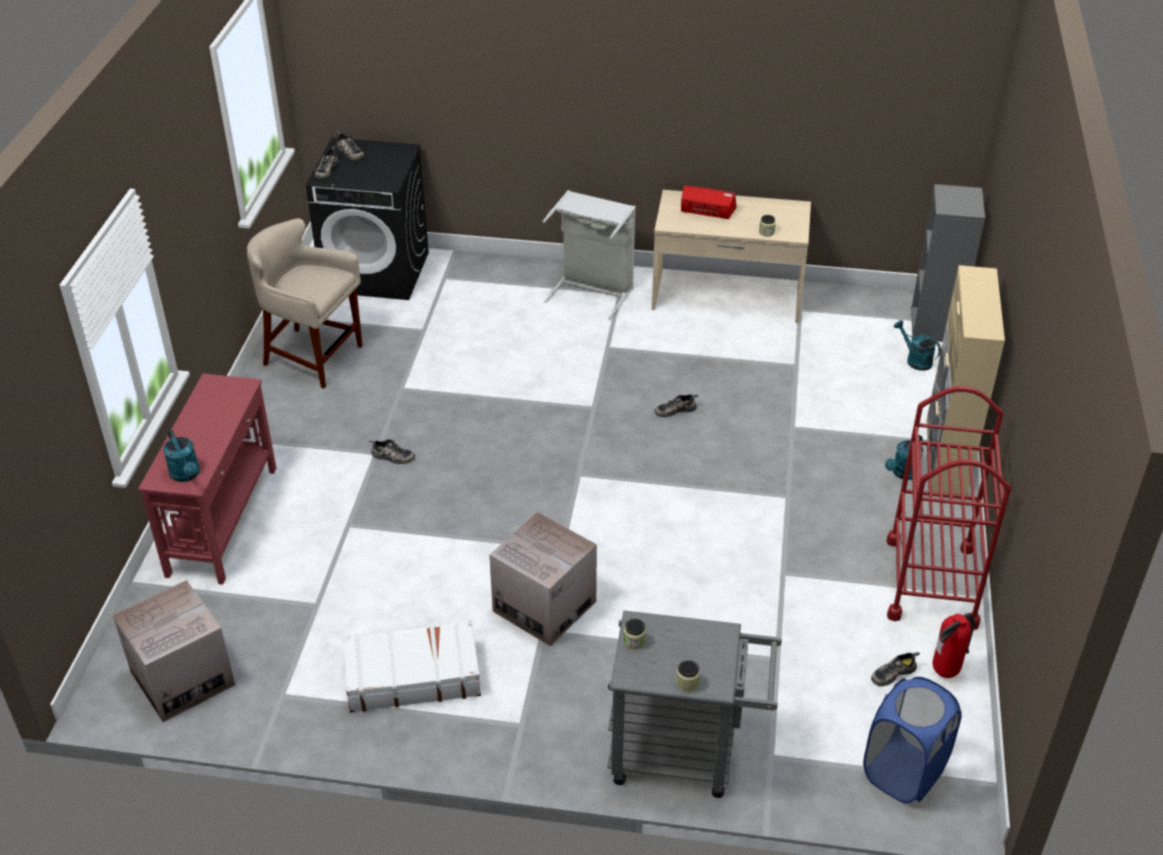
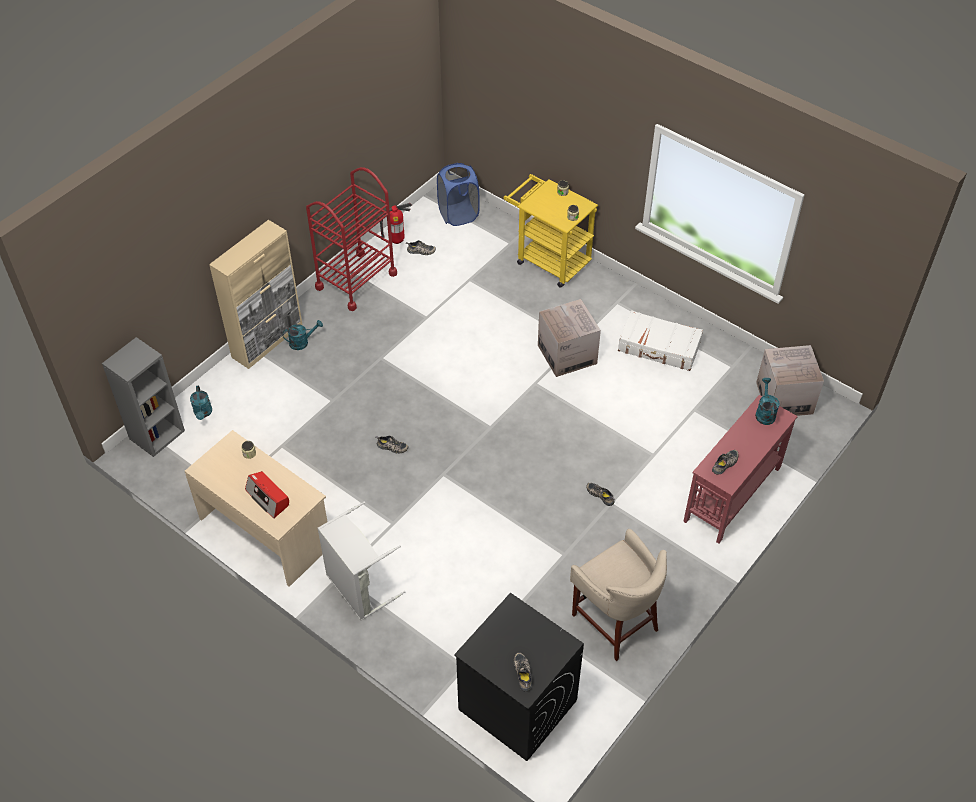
camera: 150 degrees left, 10 degrees up
shoe [315,146,339,179] -> shoe moved to [712,450,738,475]
grey cart [607,610,782,798] -> yellow cart [503,174,598,288]

